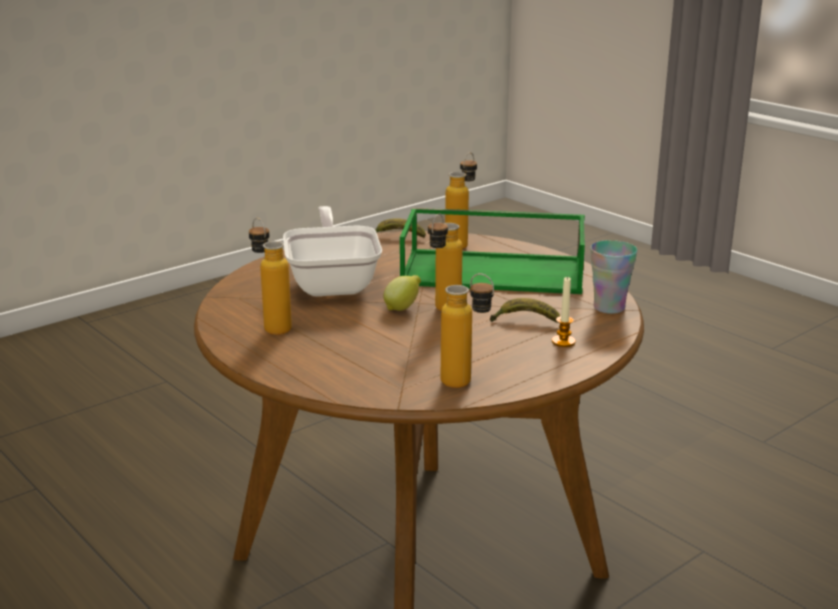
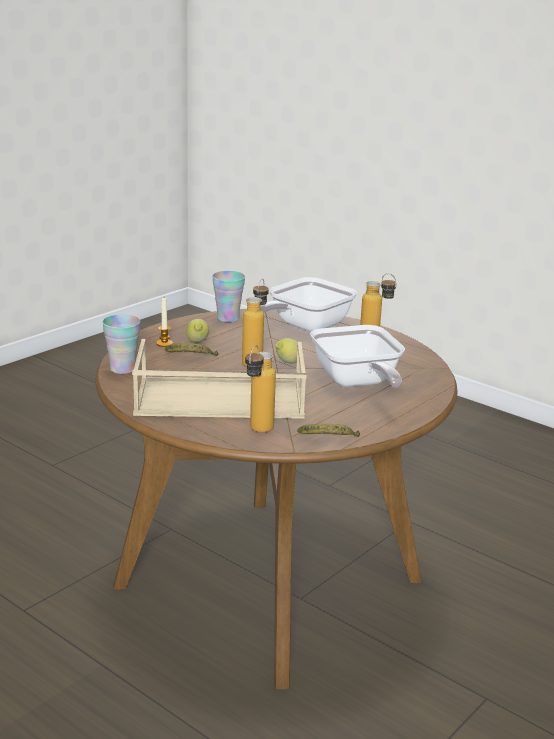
camera: 170 degrees right, 0 degrees up
green tray [400,208,585,294] -> beige tray [132,339,307,419]
bottle [441,273,494,388] -> cup [212,271,245,322]
none -> lemon [186,319,209,342]
none -> frying pan [261,277,357,332]

